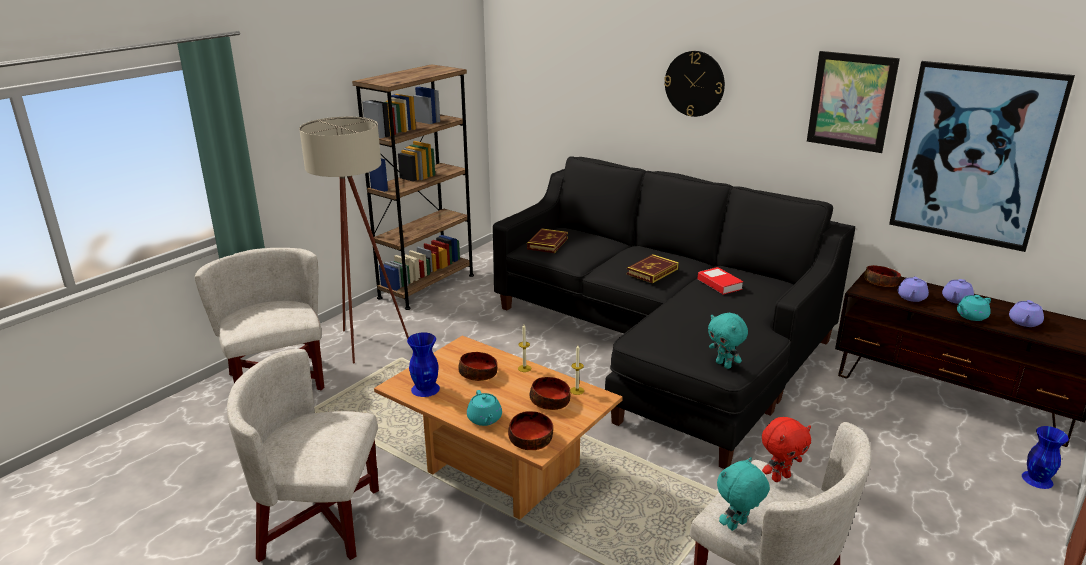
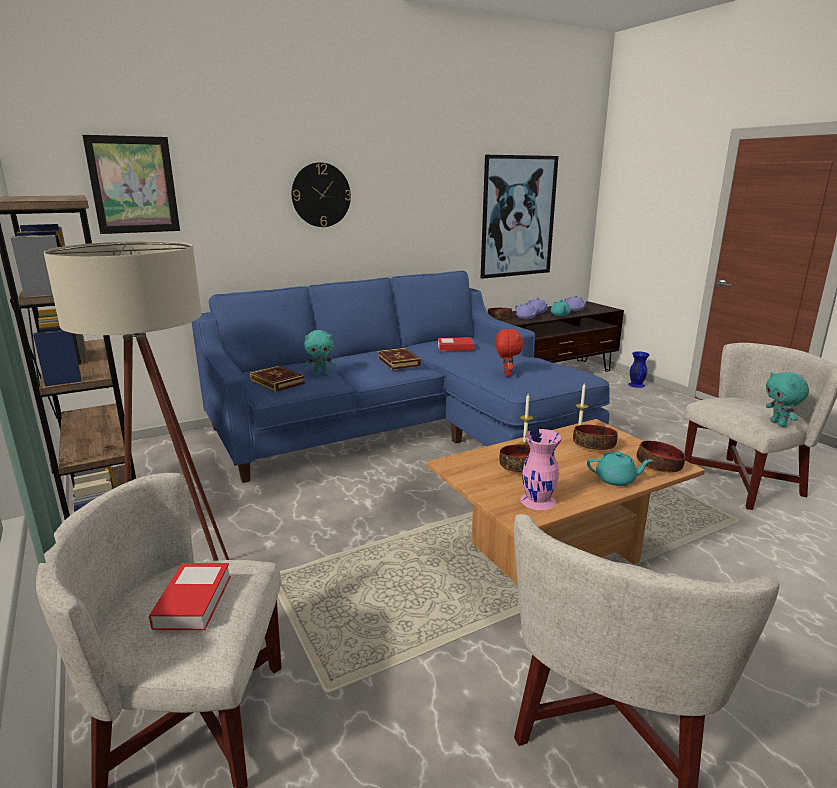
camera: 65 degrees left, 5 degrees down
blue vase [407,332,440,397] -> pink vase [520,429,562,510]
black sofa [493,156,855,469] -> blue sofa [192,271,610,483]
turquoise plush toy [708,313,748,369] -> turquoise plush toy moved to [304,330,336,375]
red plush toy [762,417,811,482] -> red plush toy moved to [495,329,524,377]
picture [807,51,900,153] -> picture moved to [82,135,180,234]
none -> book [149,563,231,630]

